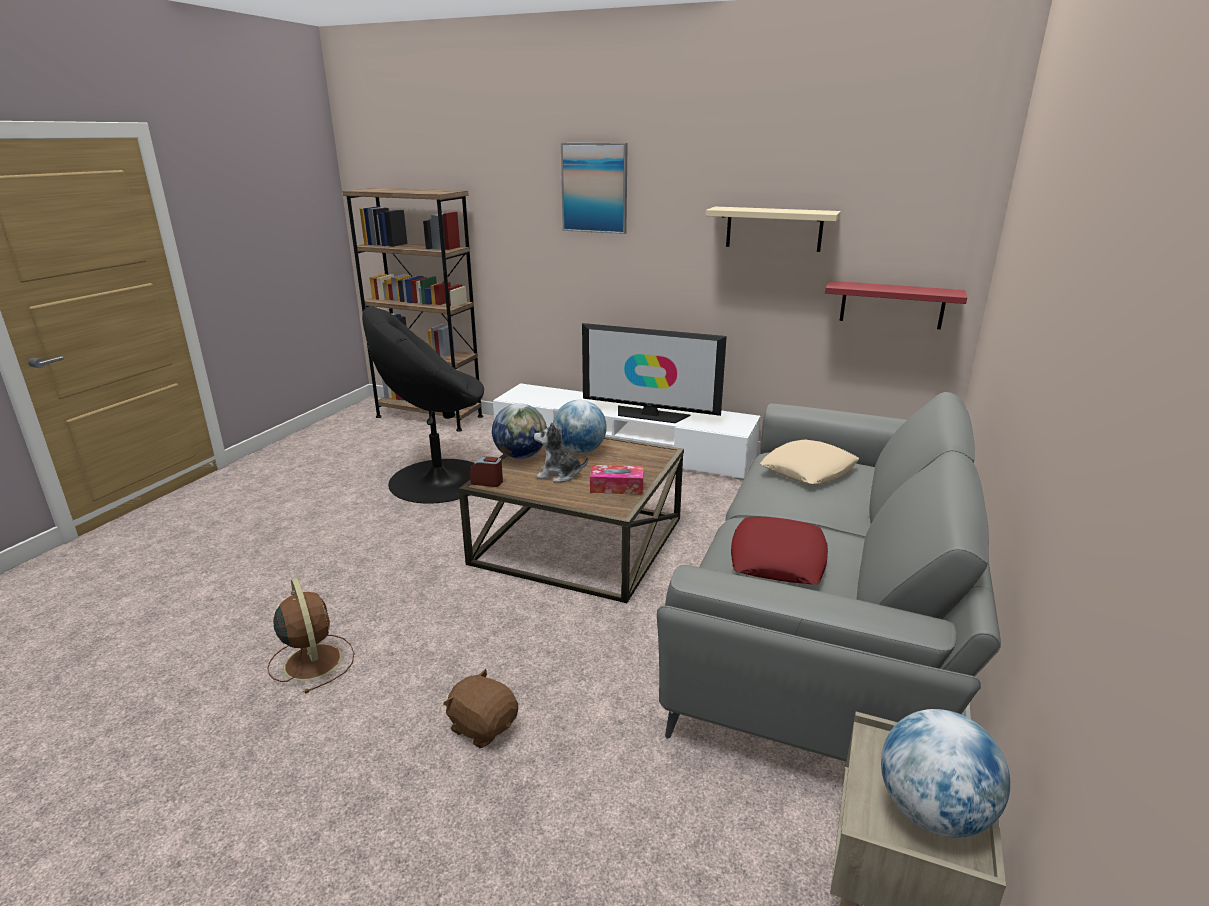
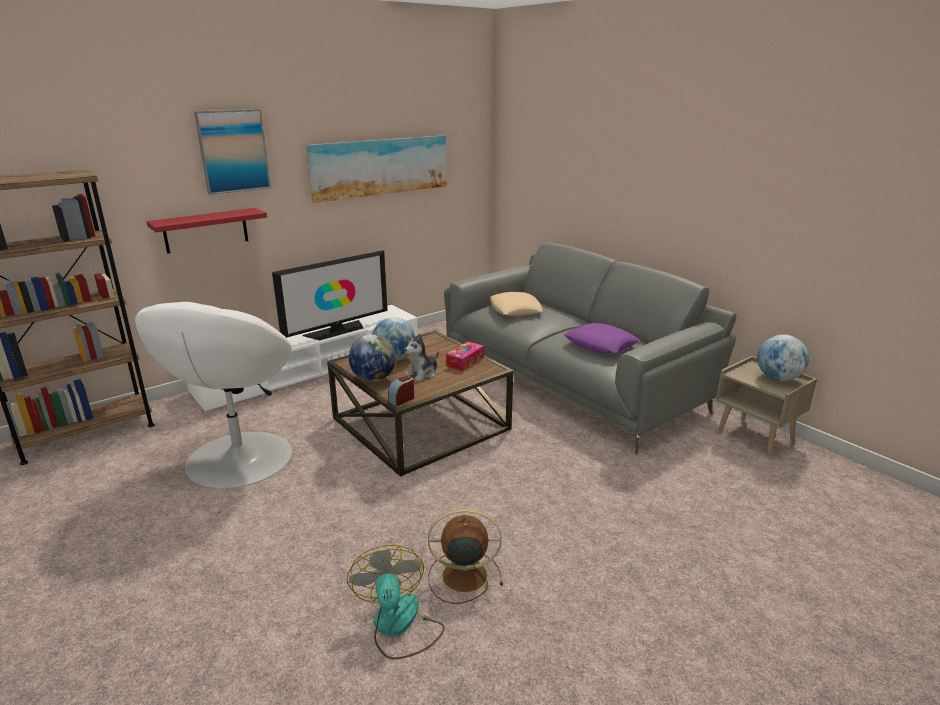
camera: 60 degrees left, 0 degrees up
black armchair [362,306,484,504] -> white armchair [135,302,292,488]
brown plush toy [443,669,518,748] -> none
beige shelf [705,206,841,252] -> picture [307,135,446,203]
red pillow [731,517,828,584] -> purple pillow [564,323,641,354]
red shelf [825,281,967,329] -> red shelf moved to [147,208,267,254]
none -> fan [347,545,445,660]

